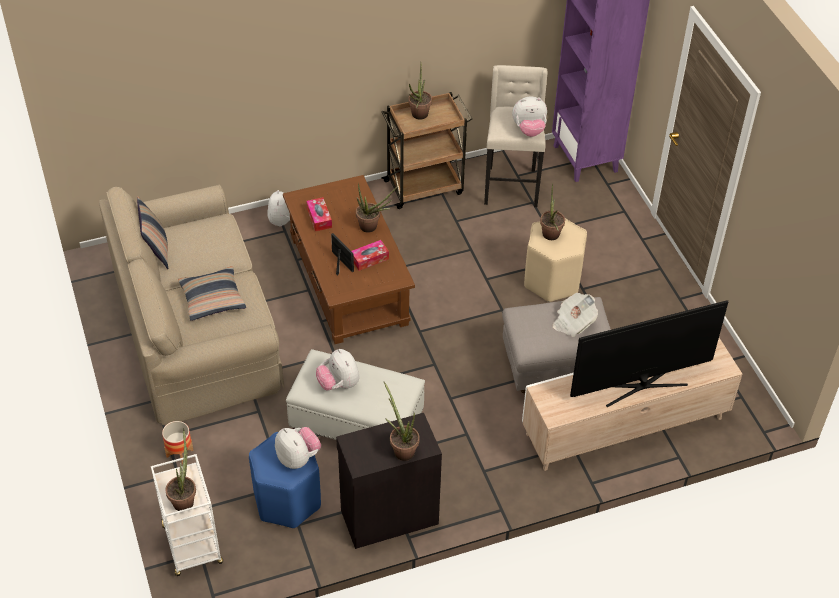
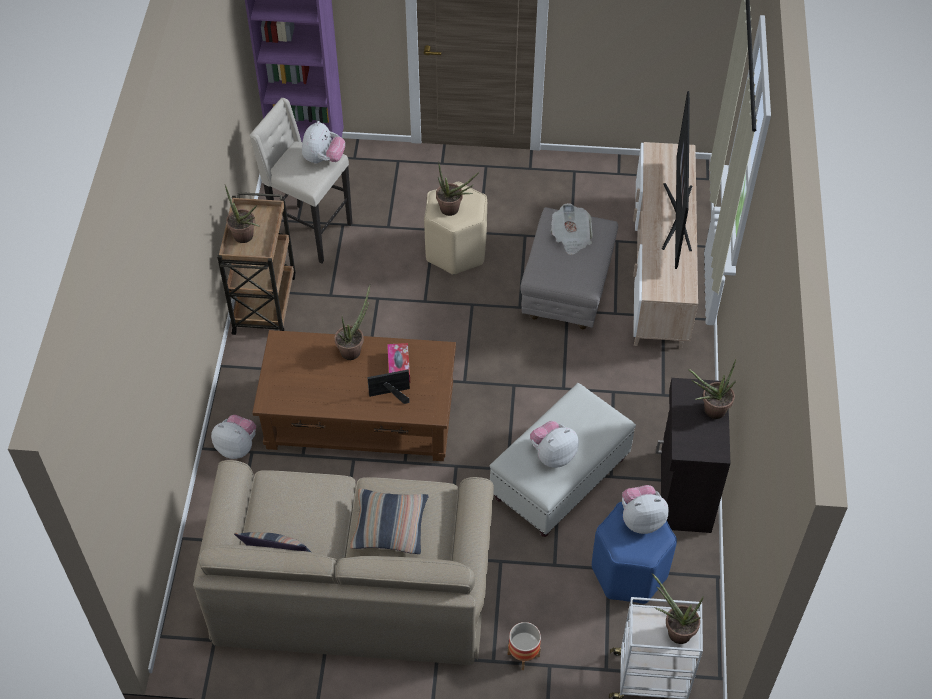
camera: 65 degrees left, 5 degrees up
tissue box [306,197,332,231] -> none
plush toy [316,349,360,390] -> plush toy turned 150 degrees clockwise [530,421,579,468]

